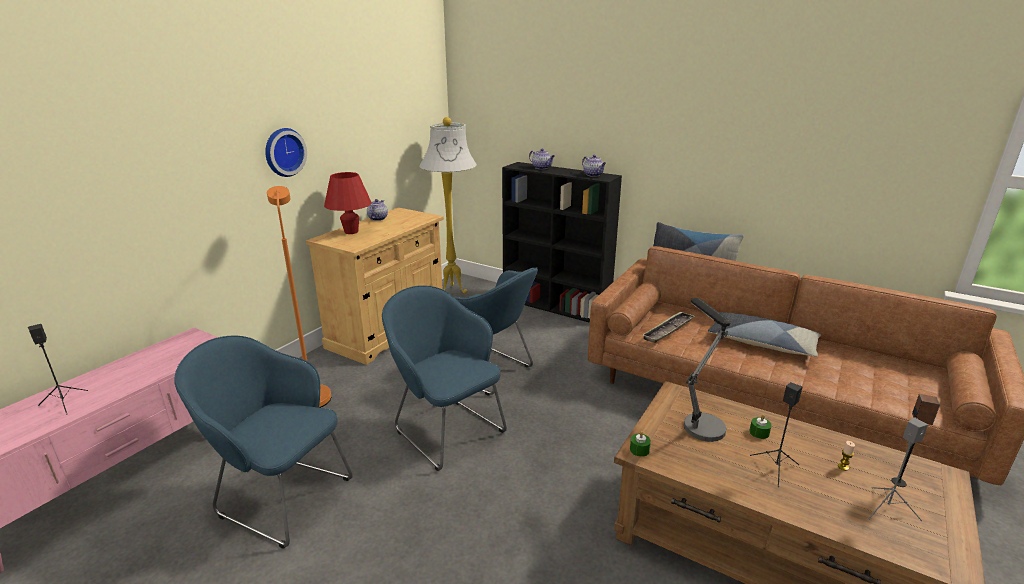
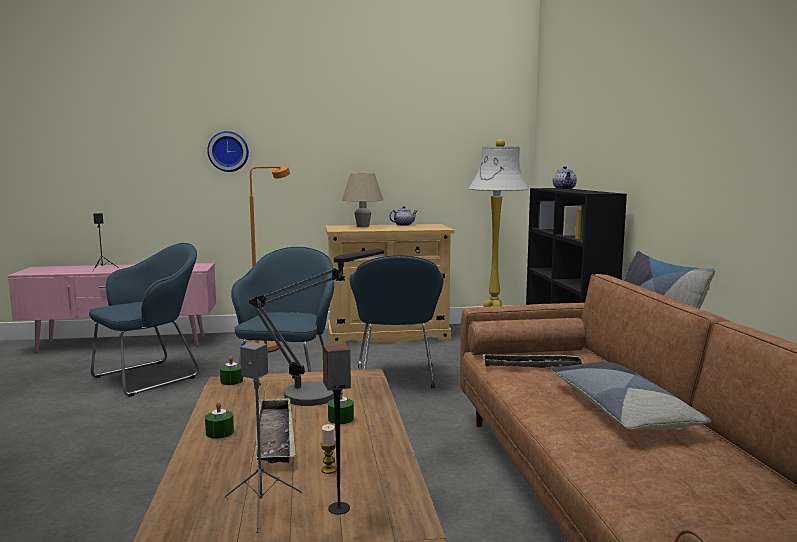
camera: 50 degrees right, 15 degrees down
blue armchair [174,336,353,549] -> blue armchair turned 60 degrees clockwise [89,243,199,397]
wall clock [265,128,307,177] -> wall clock moved to [207,131,249,172]
red table lamp [324,172,372,234] -> beige table lamp [342,173,383,227]
teapot [582,155,606,177] -> none
black speaker [750,382,803,487] -> tray [255,397,296,463]
none -> green candle [205,402,234,439]

